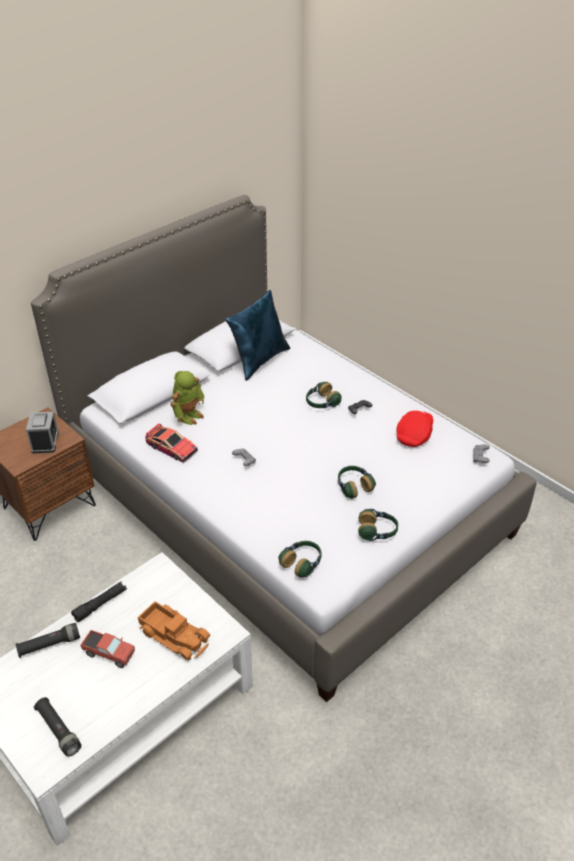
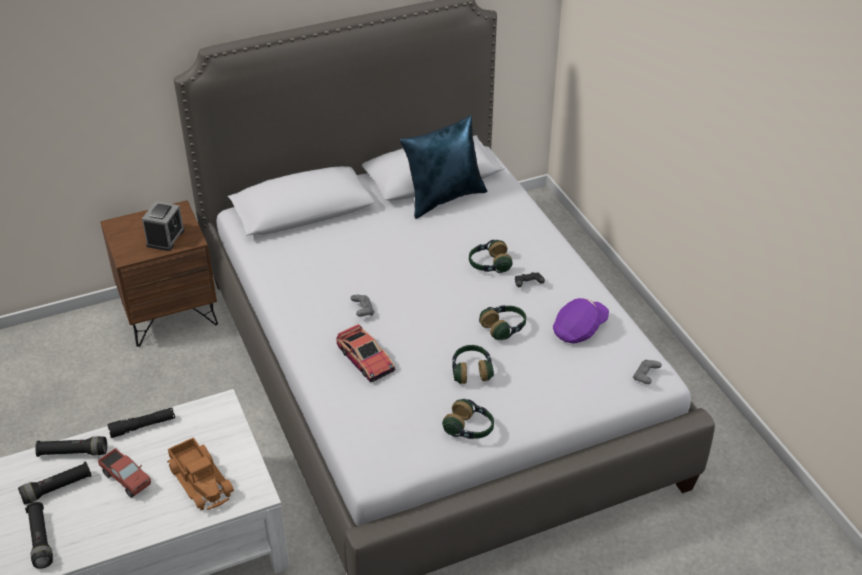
camera: 20 degrees right, 0 degrees up
toy car [145,423,198,462] -> toy car moved to [336,324,396,382]
toy robot [171,371,205,425] -> none
headphones [278,541,321,578] -> headphones moved to [479,305,526,340]
red cap [397,410,433,447] -> purple cap [553,298,609,343]
none -> black flashlight [18,461,92,505]

